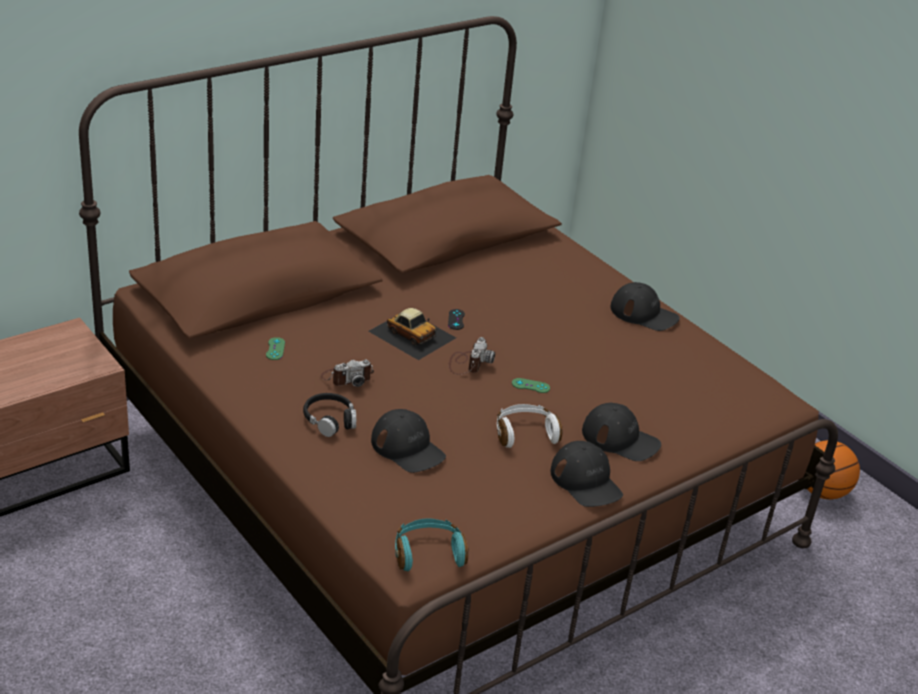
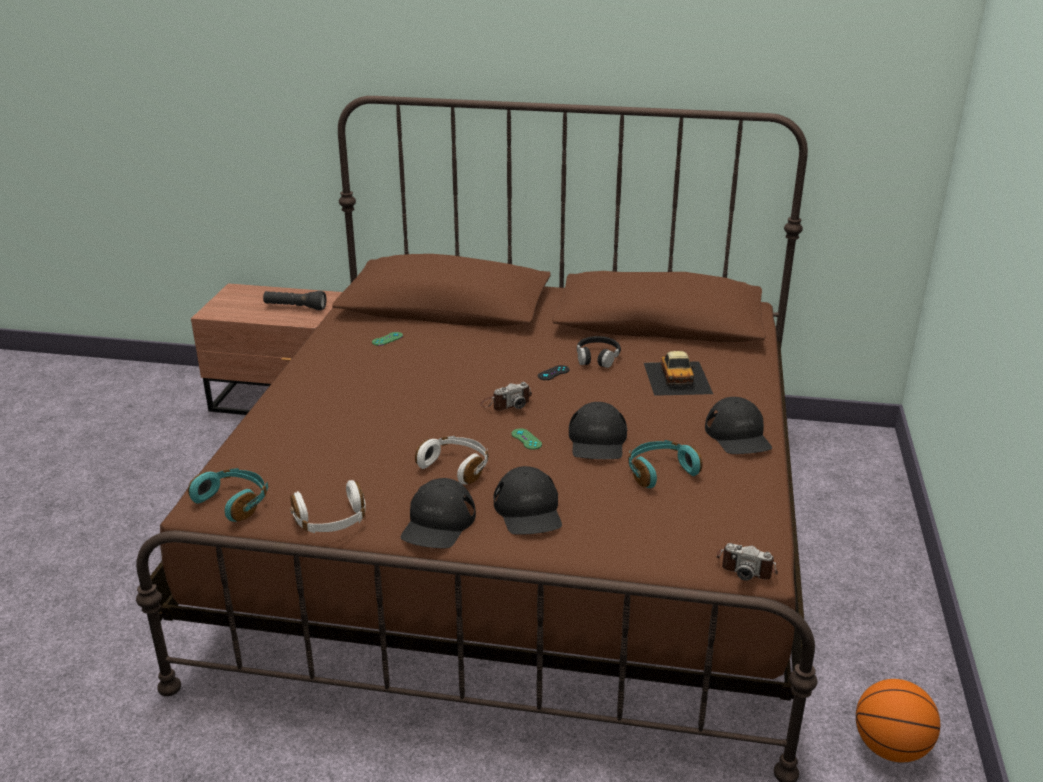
camera: 50 degrees right, 5 degrees down
black headphones [303,393,356,437] -> black headphones moved to [577,336,621,368]
camera [321,359,374,387] -> camera moved to [716,543,778,581]
toy car [368,308,456,360] -> toy car moved to [644,351,713,396]
black cap [371,409,446,473] -> black cap moved to [569,402,627,459]
none -> black flashlight [263,291,326,310]
none -> white headphones [290,480,366,533]
none -> turquoise headphones [628,440,703,488]

